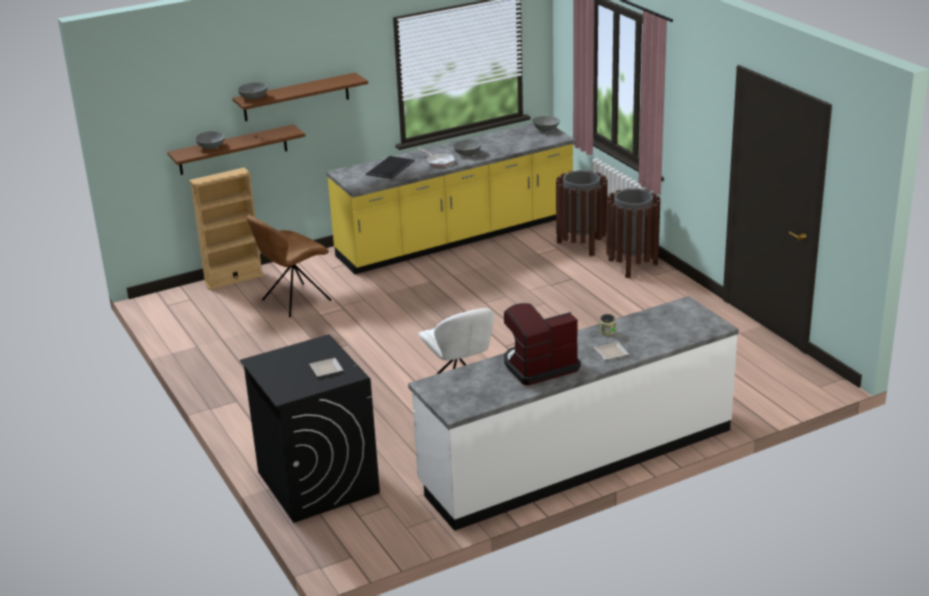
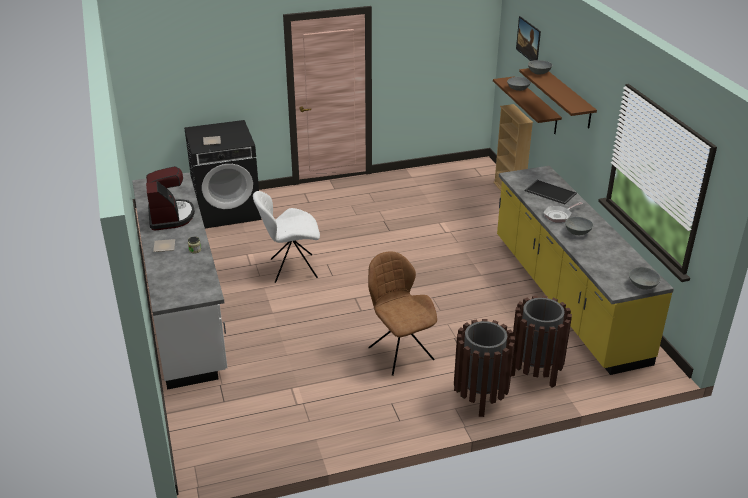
camera: 100 degrees right, 5 degrees up
brown chair [246,214,331,317] -> brown chair moved to [368,251,437,376]
none -> picture [516,16,541,61]

